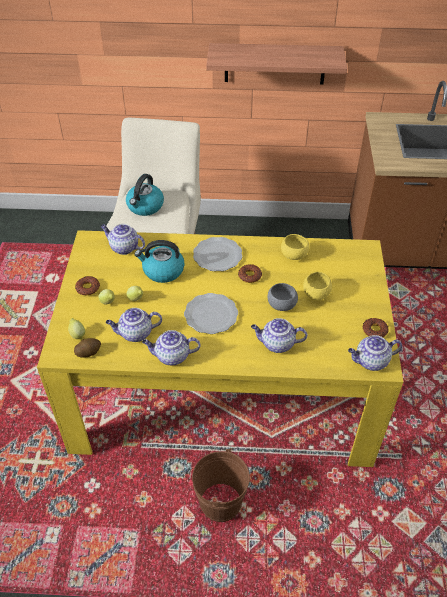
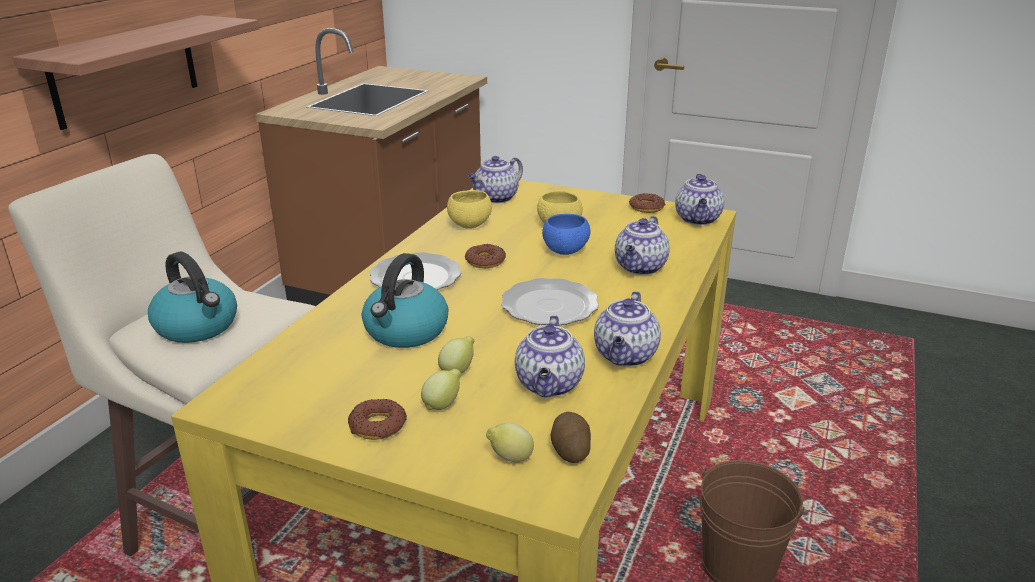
camera: 70 degrees left, 20 degrees down
teapot [101,224,145,255] -> teapot moved to [468,156,523,203]
grey bowl [268,283,298,311] -> blue bowl [542,214,590,255]

